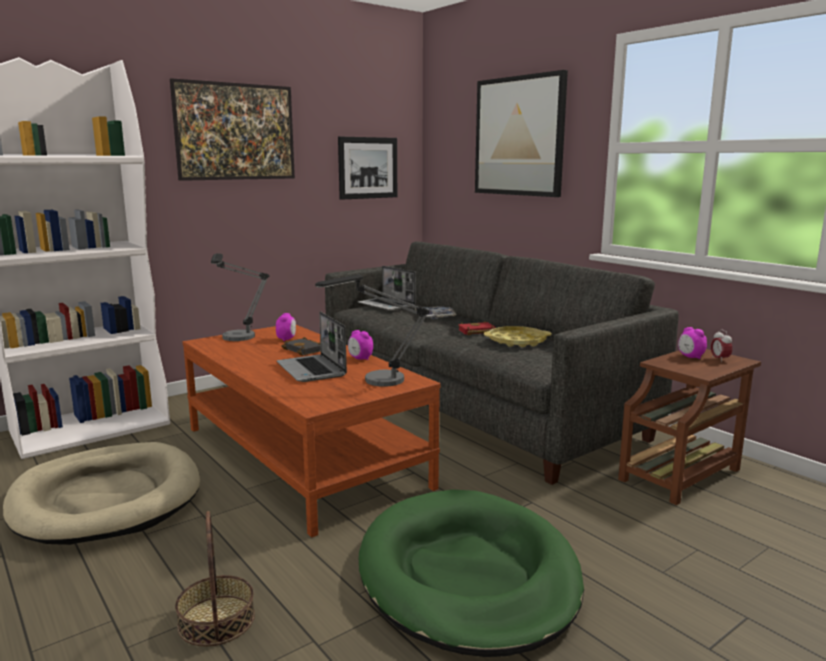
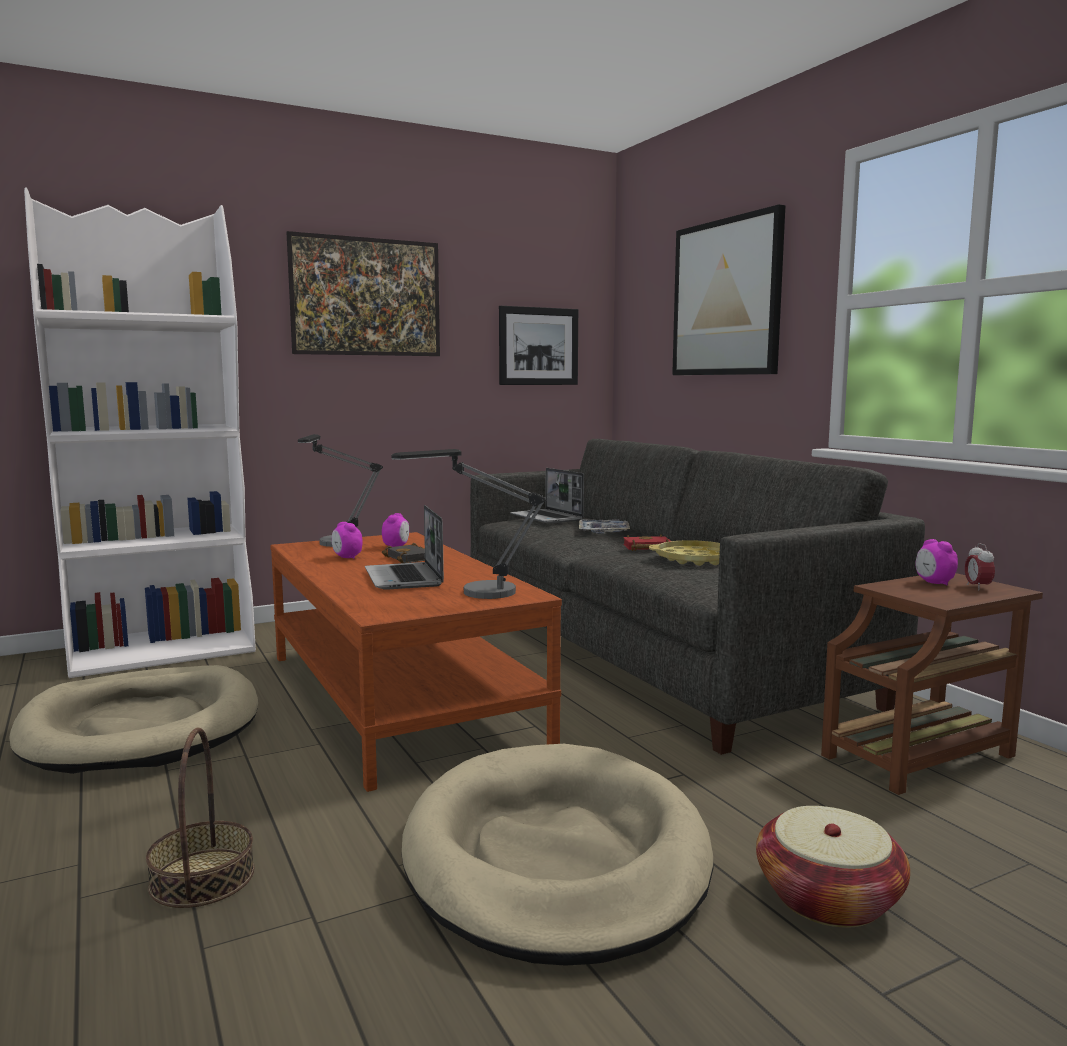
camera: 10 degrees right, 5 degrees down
alarm clock [348,330,373,360] -> alarm clock moved to [332,522,363,559]
green dog bed [359,489,584,657] -> beige dog bed [402,744,713,966]
none -> basket [756,806,910,928]

